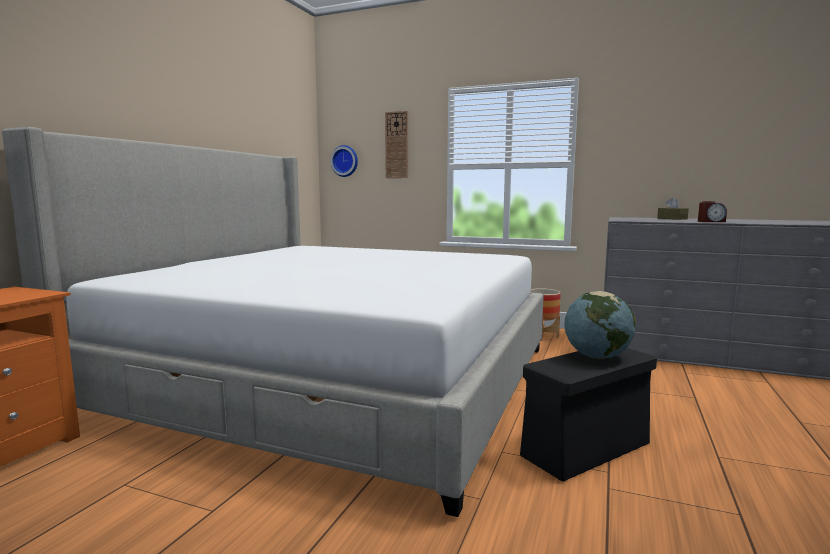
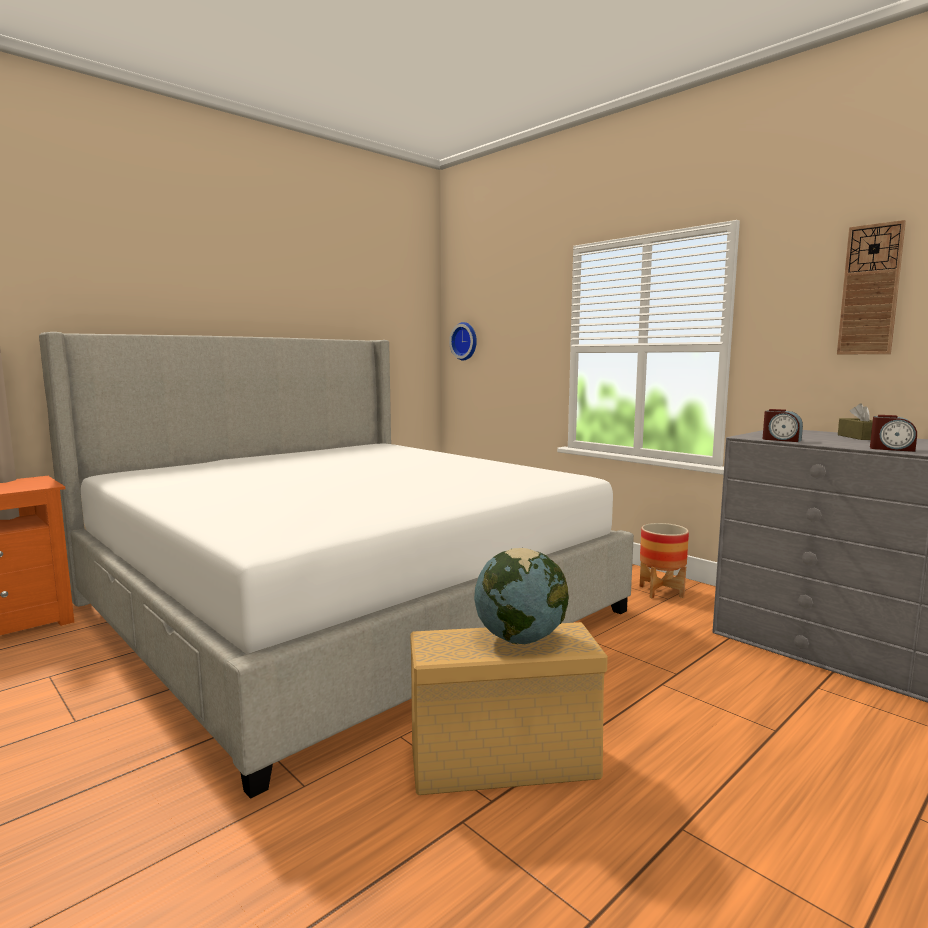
camera: 25 degrees right, 0 degrees up
wall clock [385,111,408,178] -> wall clock moved to [837,220,906,354]
black storage box [520,348,657,482] -> beige storage box [410,622,608,795]
none -> alarm clock [762,409,803,442]

